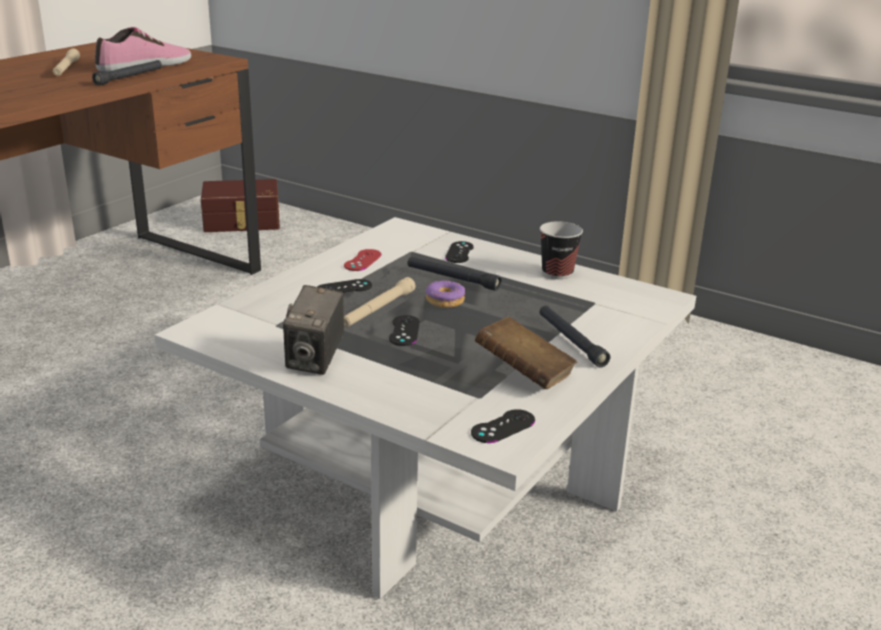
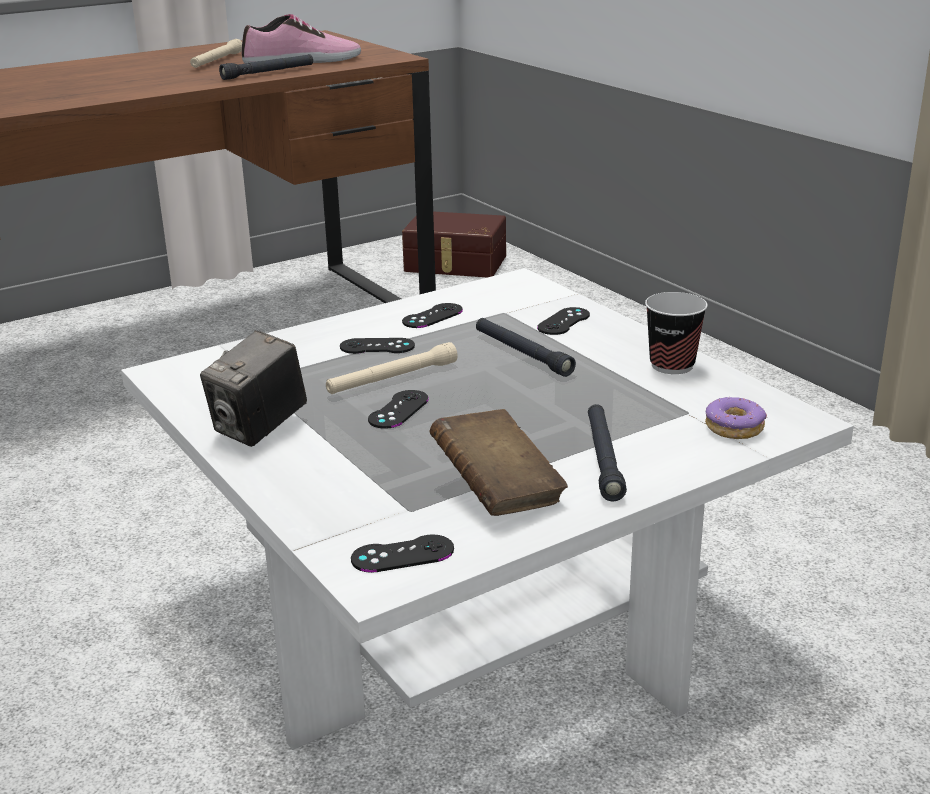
camera: 25 degrees right, 0 degrees up
red game controller [344,249,381,271] -> black game controller [402,303,463,328]
donut [426,280,466,308] -> donut moved to [705,397,767,439]

